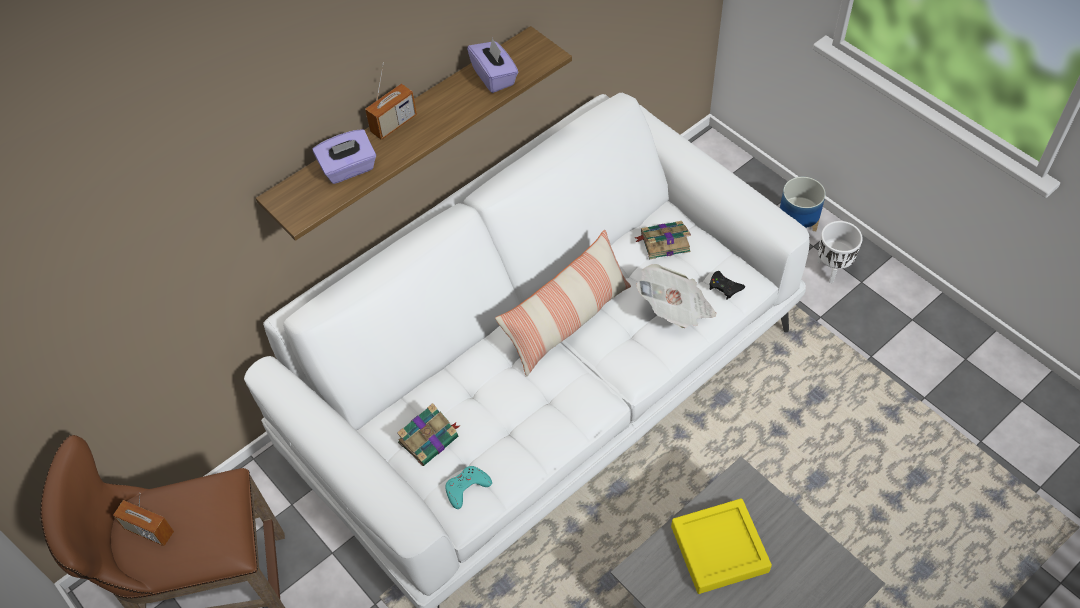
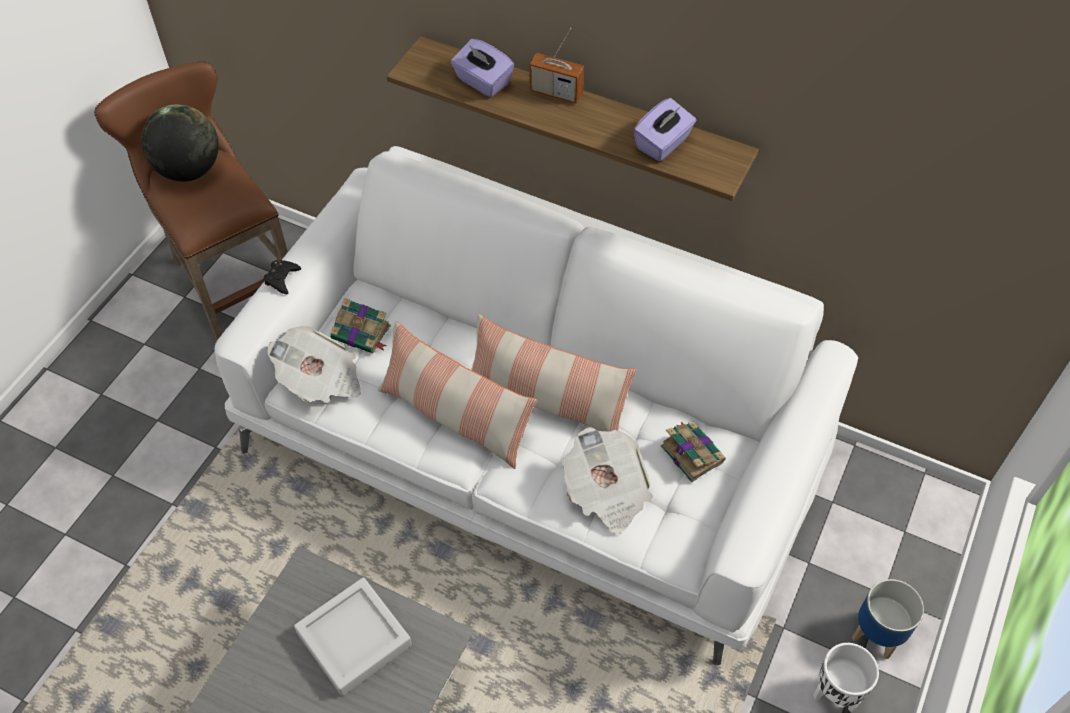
camera: 65 degrees right, 0 degrees up
radio [113,493,174,546] -> globe [141,104,219,181]
turquoise game controller [445,466,492,509] -> newspaper [267,326,361,403]
yellow tray [671,498,772,594] -> grey tray [294,577,412,696]
black game controller [710,271,745,300] -> black game controller moved to [263,260,301,294]
none -> pillow [378,321,537,469]

